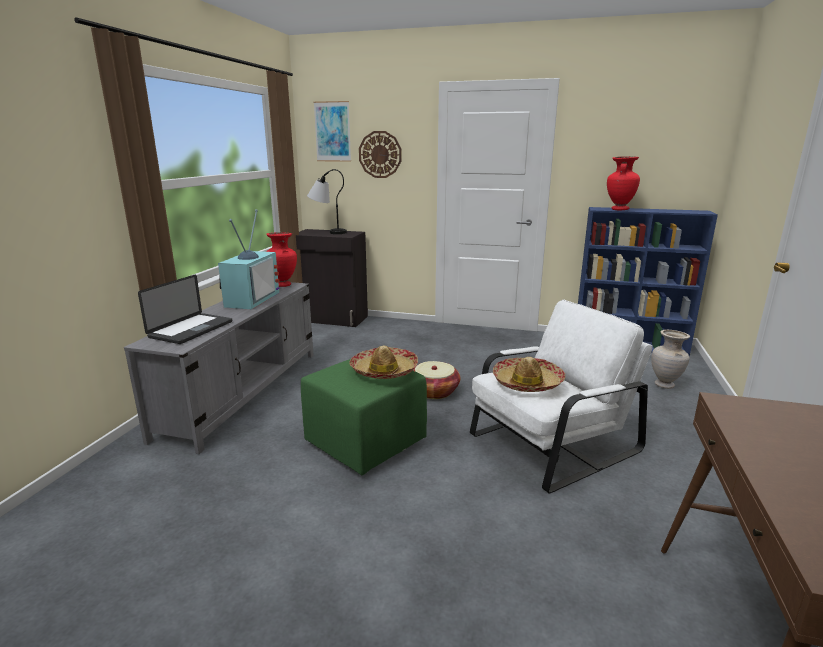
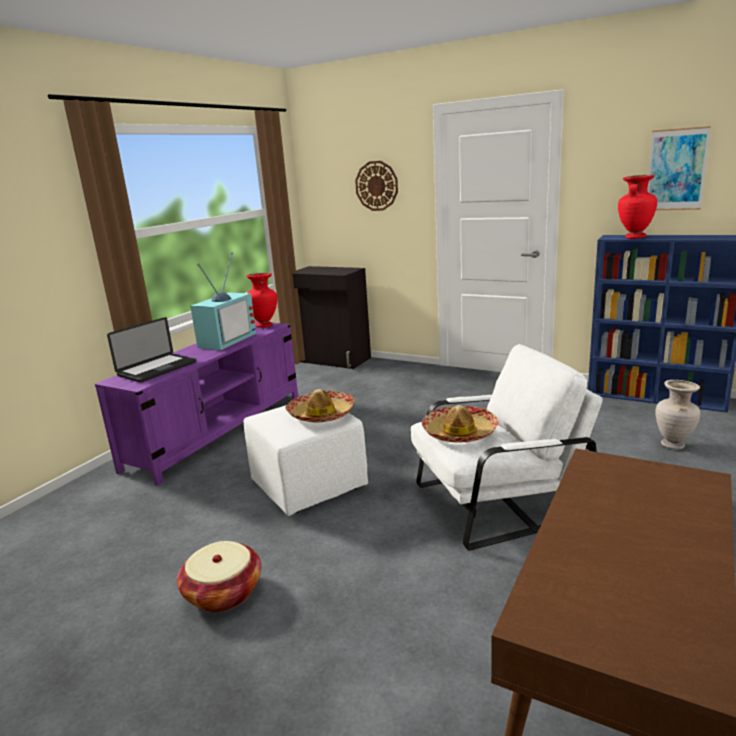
camera: 15 degrees right, 0 degrees up
grey tv stand [124,282,313,454] -> purple tv stand [95,321,298,486]
green ottoman [301,359,427,476] -> white ottoman [244,405,368,516]
table lamp [307,169,347,234] -> none
picture [314,101,351,162] -> picture moved to [648,126,711,210]
basket [413,361,460,399] -> basket moved to [177,541,261,612]

